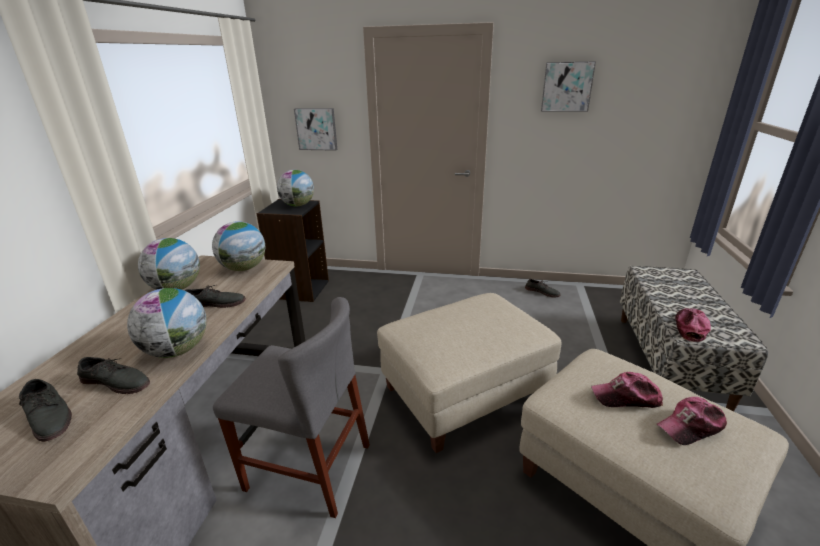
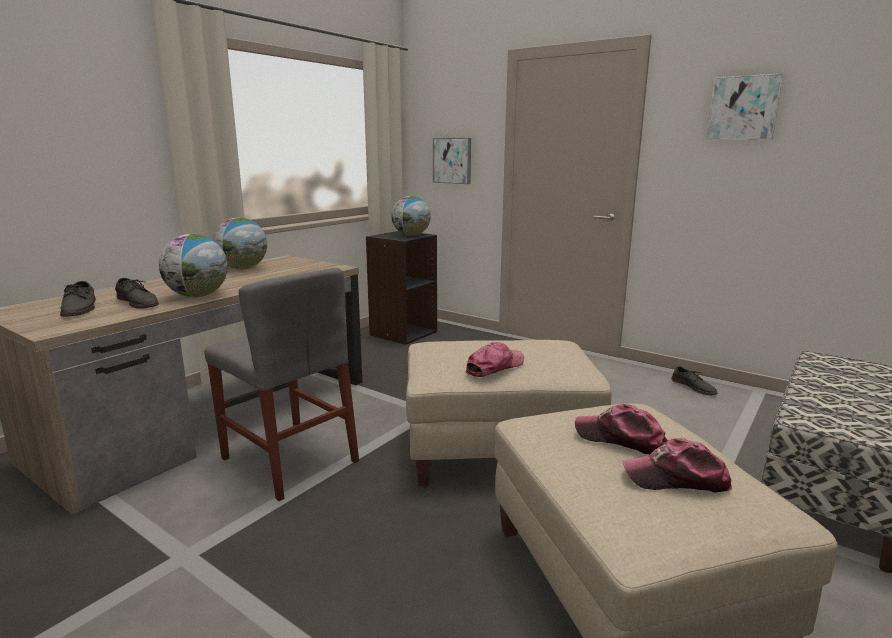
camera: 25 degrees right, 10 degrees down
grey shoe [184,285,246,308] -> none
globe [212,221,265,271] -> none
cap [675,308,711,342] -> cap moved to [465,342,524,377]

